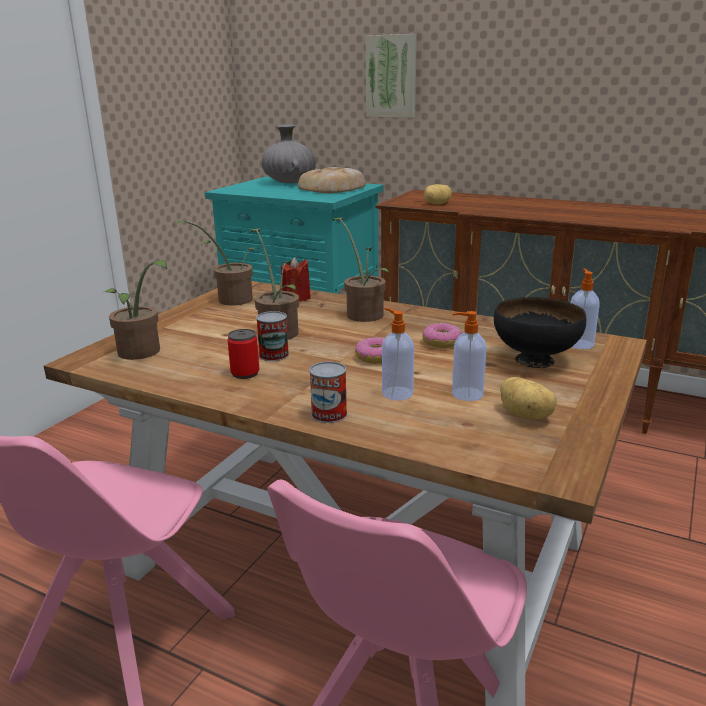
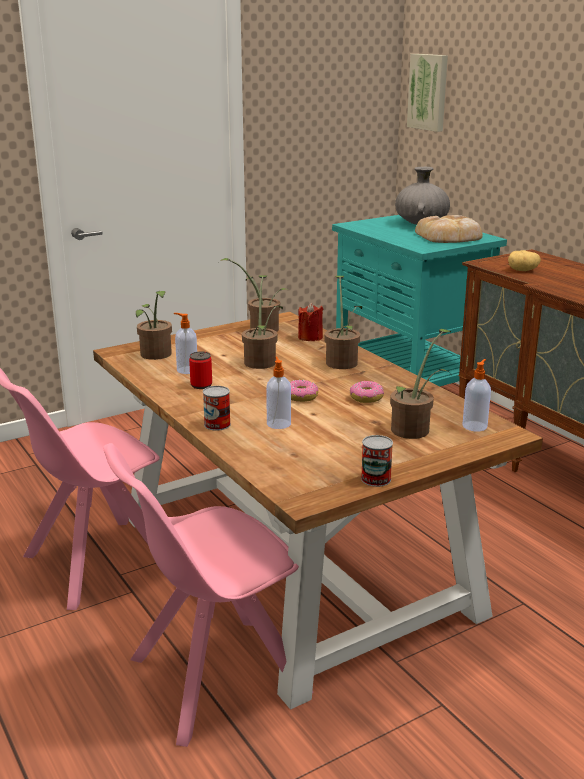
camera: 30 degrees right, 0 degrees up
can [256,311,289,361] -> can moved to [361,435,393,487]
picture [366,34,417,118] -> picture moved to [407,54,448,132]
soap dispenser [452,311,486,401] -> soap dispenser moved to [174,313,197,374]
black bowl [494,297,586,368] -> potted plant [390,329,451,439]
potato [500,377,557,420] -> none

